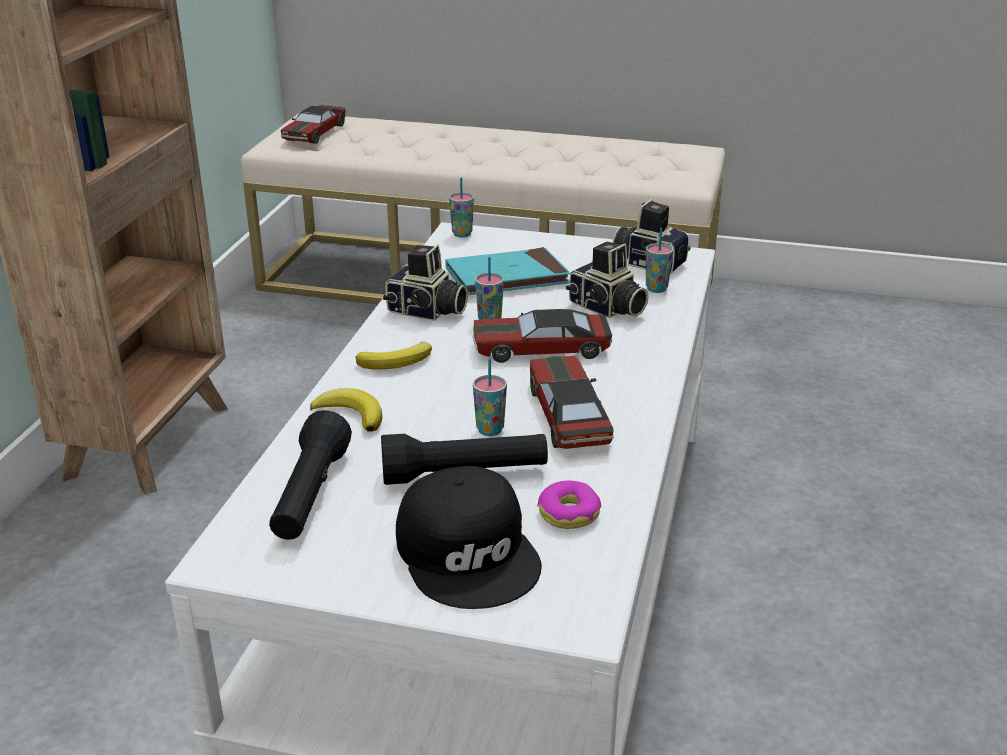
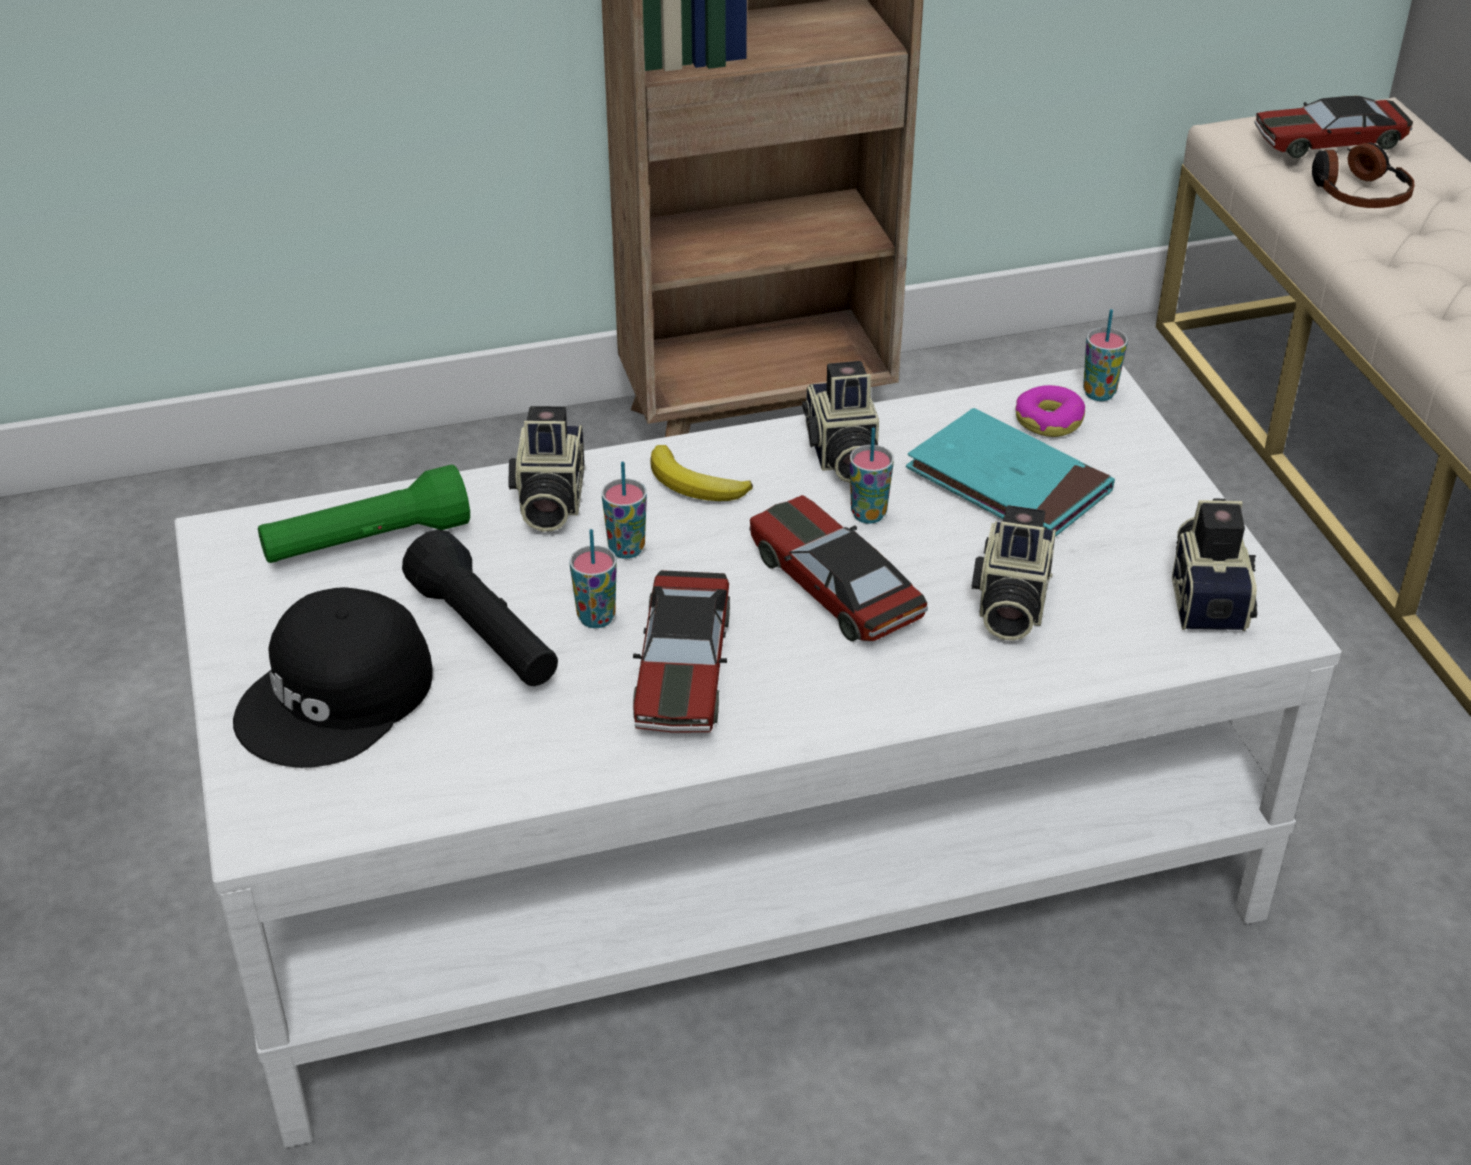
camera: 60 degrees right, 10 degrees up
black flashlight [269,410,352,540] -> green flashlight [258,465,470,563]
banana [310,388,382,432] -> camera [508,406,585,532]
toy car [530,356,614,449] -> toy car turned 135 degrees clockwise [633,570,730,732]
donut [537,481,601,529] -> donut moved to [1015,385,1085,437]
cup [646,228,673,293] -> cup moved to [602,462,647,559]
none -> headphones [1312,143,1415,208]

